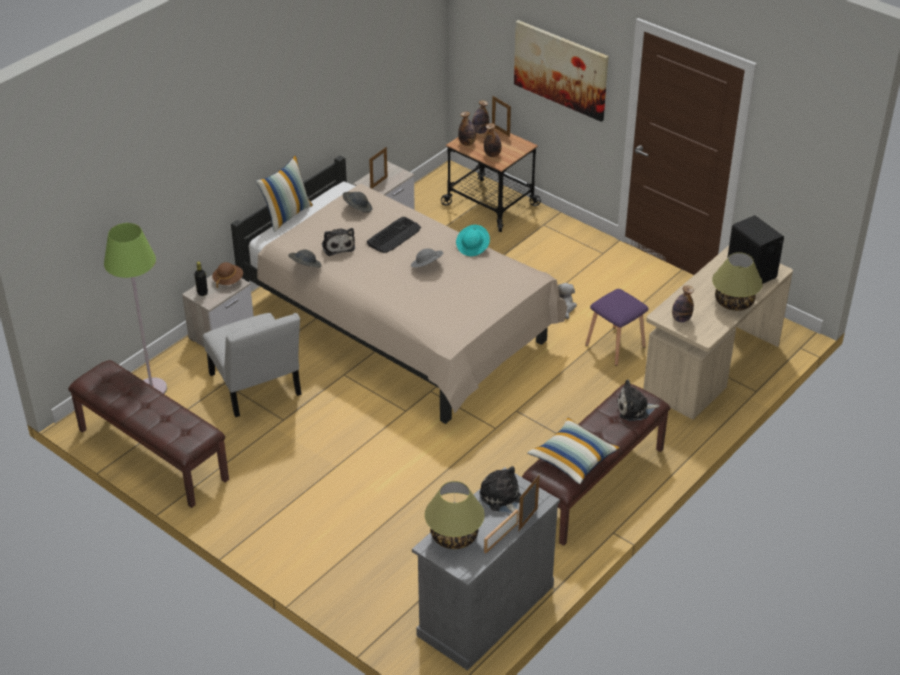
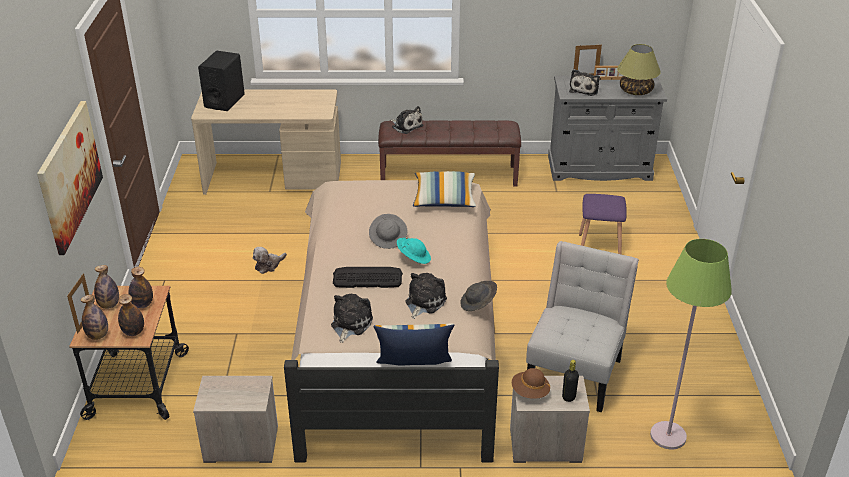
camera: 130 degrees left, 5 degrees down
brown bench [68,360,229,508] -> none
grey hat [343,192,372,213] -> plush toy [331,294,373,343]
picture frame [369,147,388,189] -> none
turquoise hat [456,225,490,256] -> turquoise hat moved to [397,238,431,264]
pillow [527,417,620,484] -> pillow moved to [413,171,476,207]
purple stool [585,289,649,366] -> purple stool moved to [579,194,627,255]
bottle [672,285,694,323] -> bottle moved to [94,265,119,309]
table lamp [712,252,763,311] -> none

